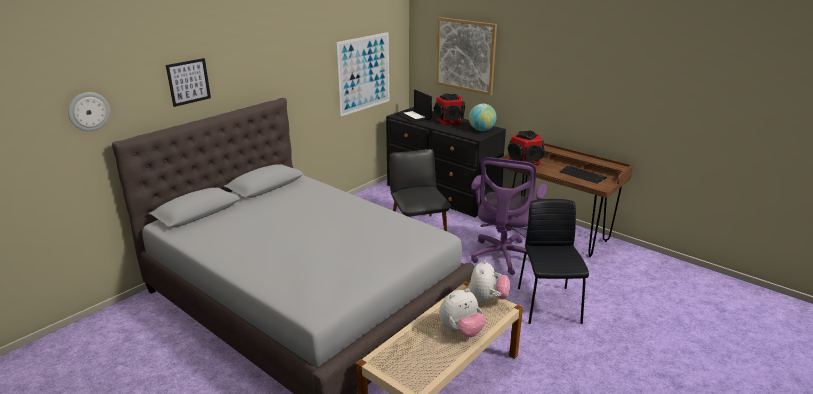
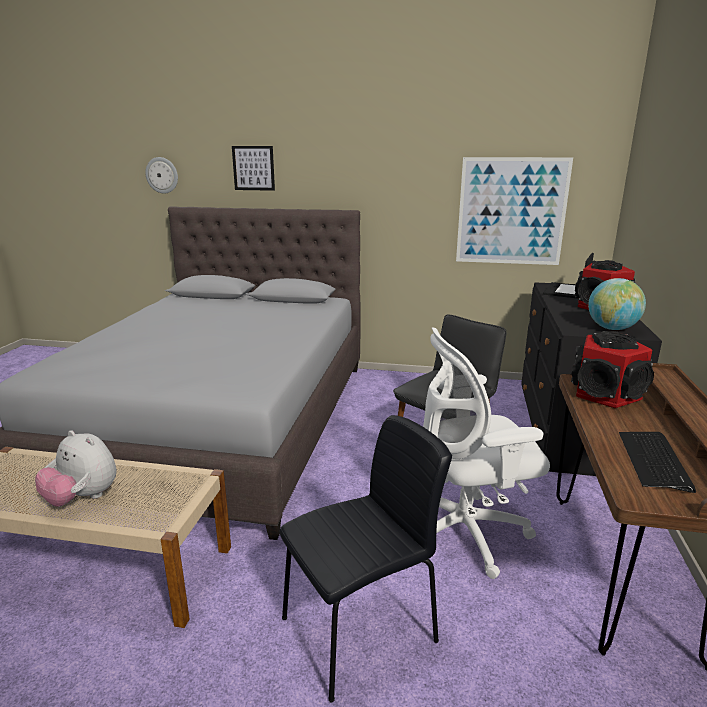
camera: 60 degrees right, 5 degrees down
picture [436,17,497,95] -> none
plush toy [469,260,510,304] -> none
purple office chair [471,157,547,275] -> white office chair [423,327,550,579]

